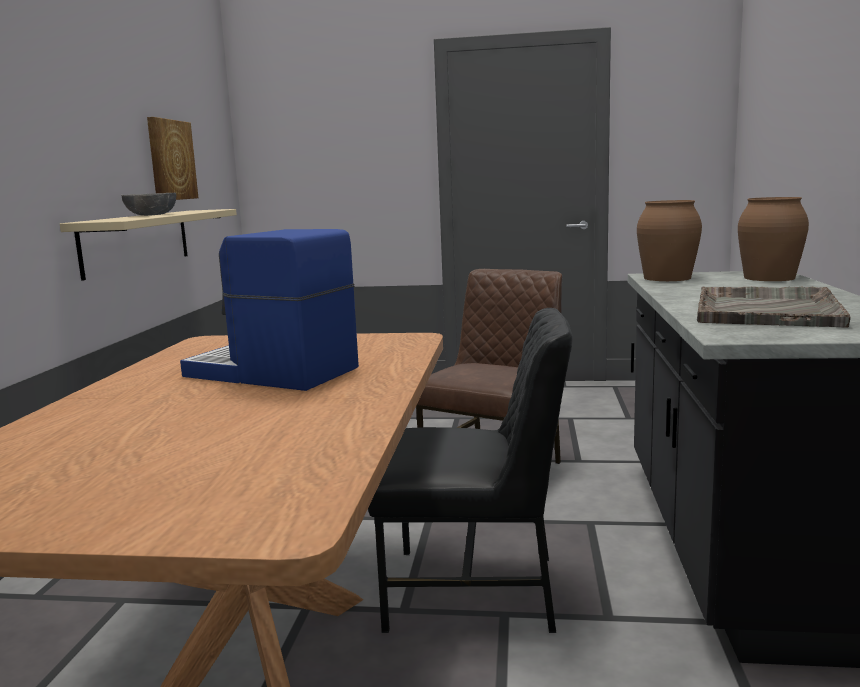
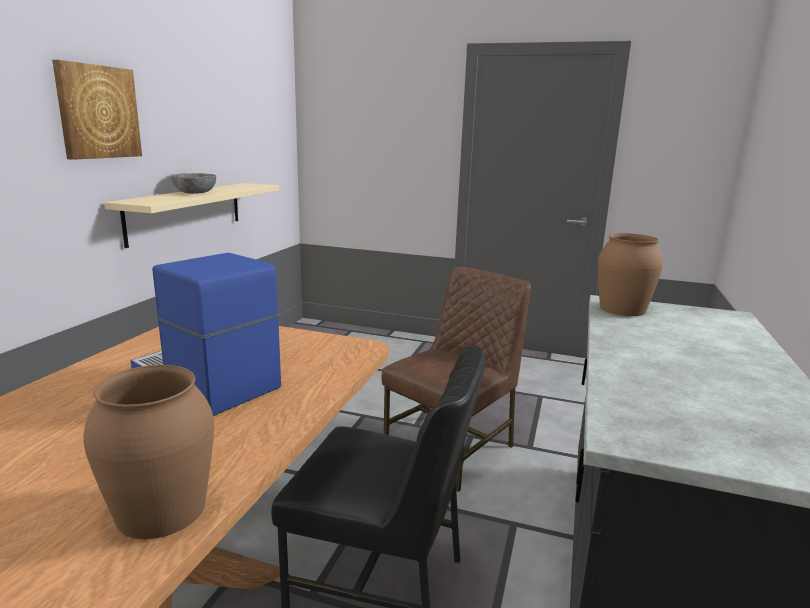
camera: 10 degrees right, 5 degrees up
picture [147,117,198,200] -> picture moved to [52,60,142,160]
grey tray [697,287,850,327] -> none
brown vase [738,197,809,281] -> brown vase moved to [83,365,214,539]

